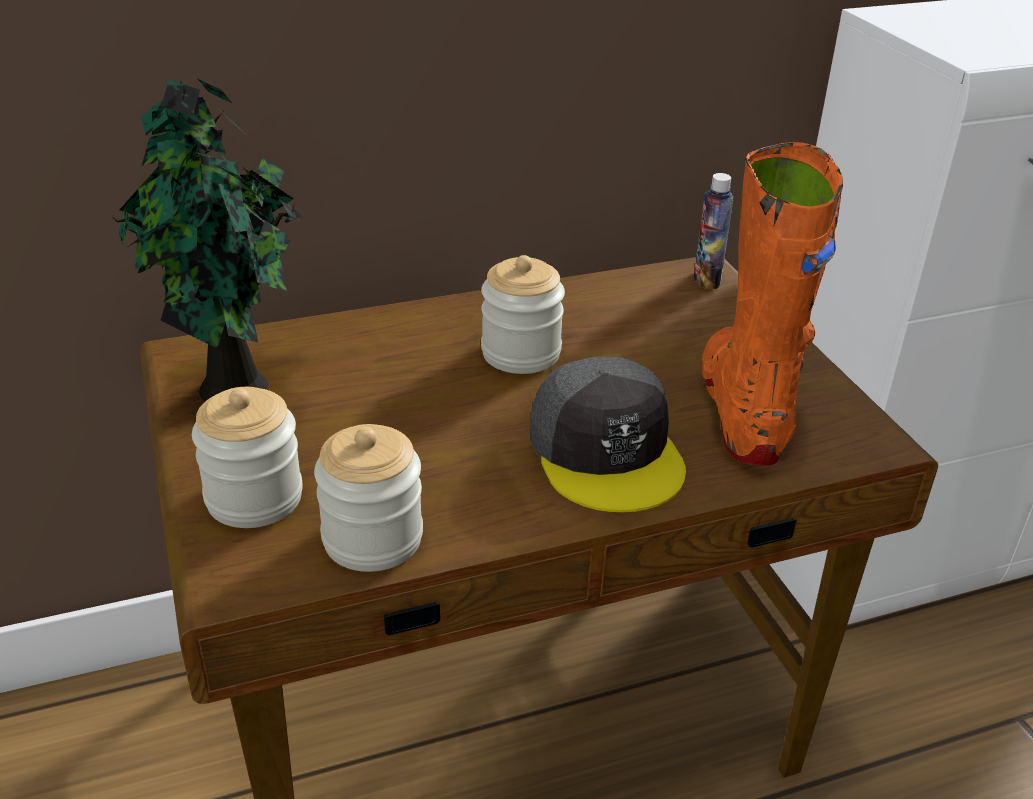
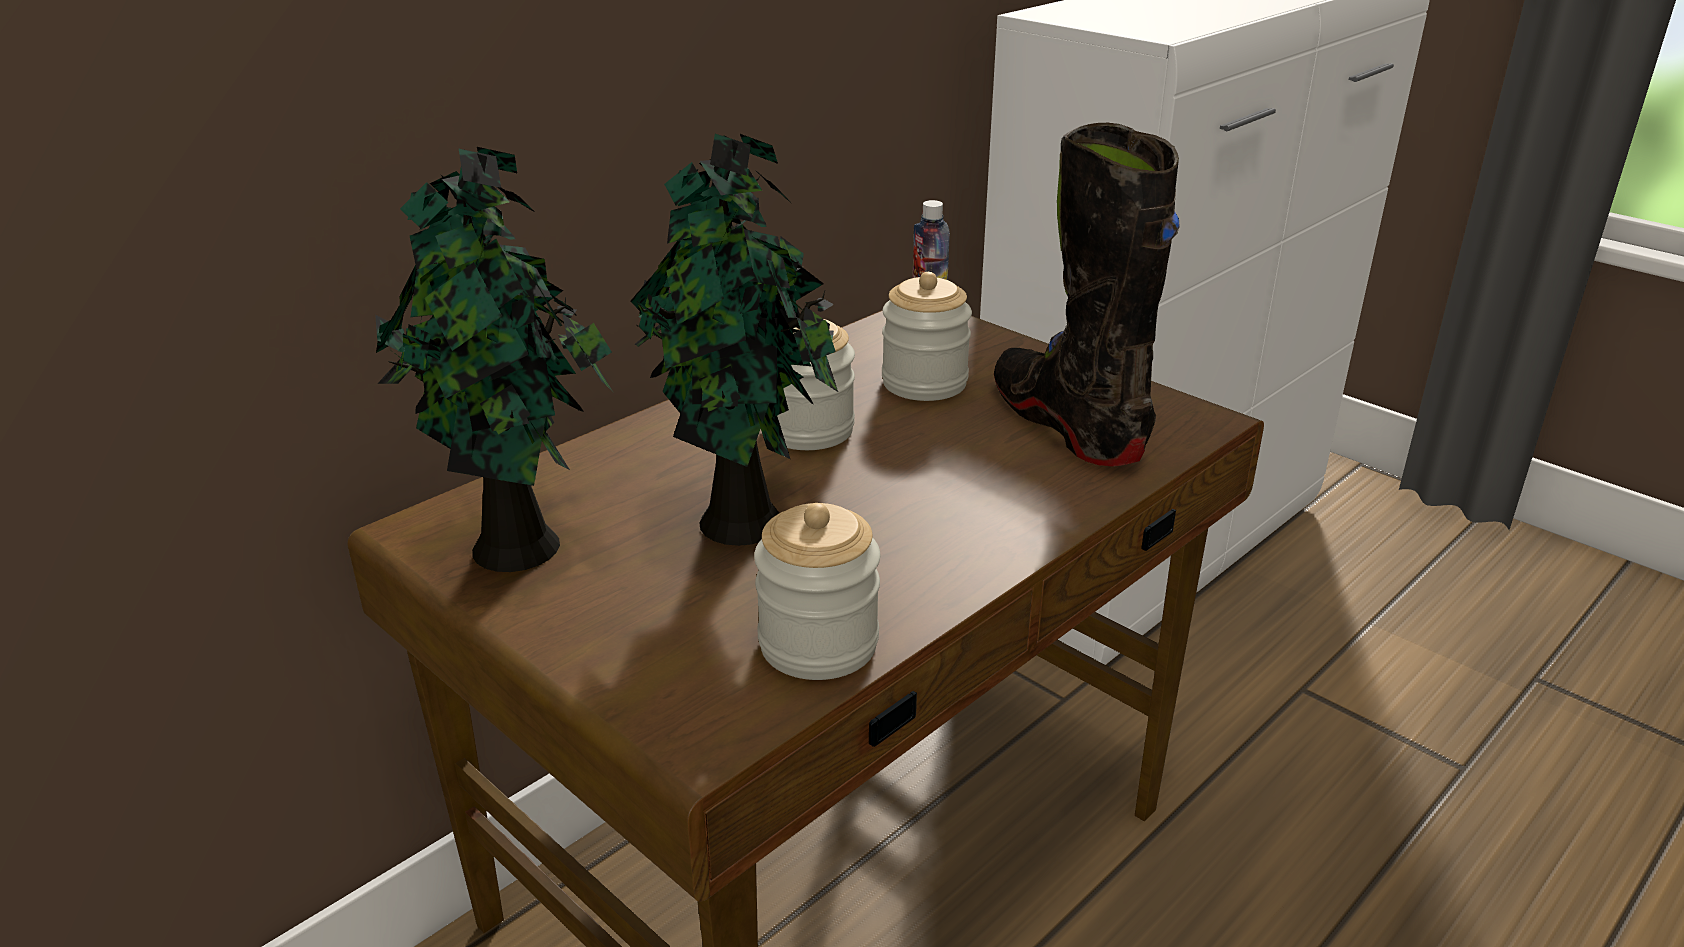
camera: 25 degrees left, 5 degrees down
jar [192,387,303,528] -> jar moved to [882,272,972,401]
grey cap [530,357,686,512] -> none
orange boot [702,142,843,466] -> black boot [994,123,1180,467]
none -> potted plant [630,134,838,546]

